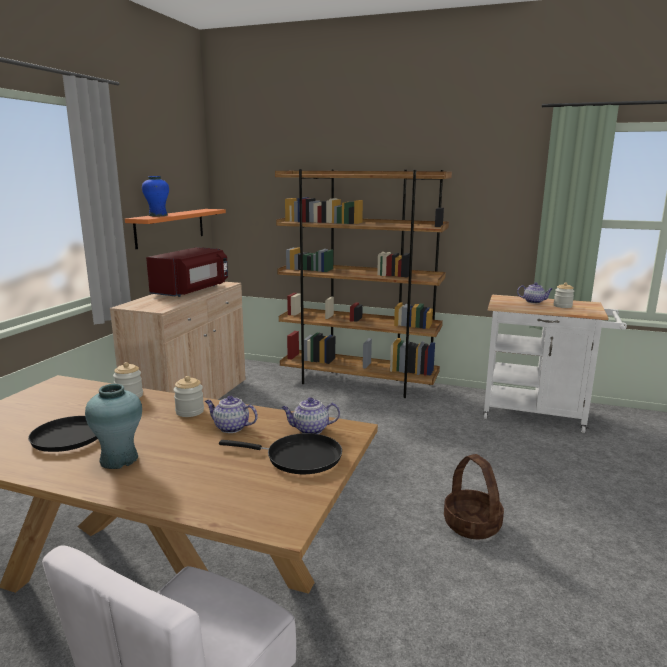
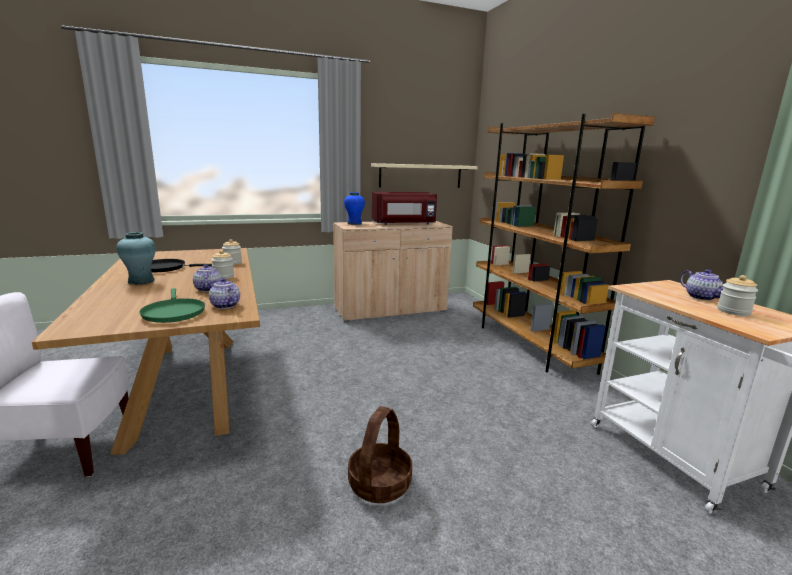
camera: 50 degrees right, 0 degrees up
orange shelf [125,209,226,249] -> beige shelf [371,163,478,188]
blue vase [142,176,169,216] -> blue vase moved to [344,192,365,225]
black frying pan [219,433,342,474] -> green frying pan [139,288,205,323]

